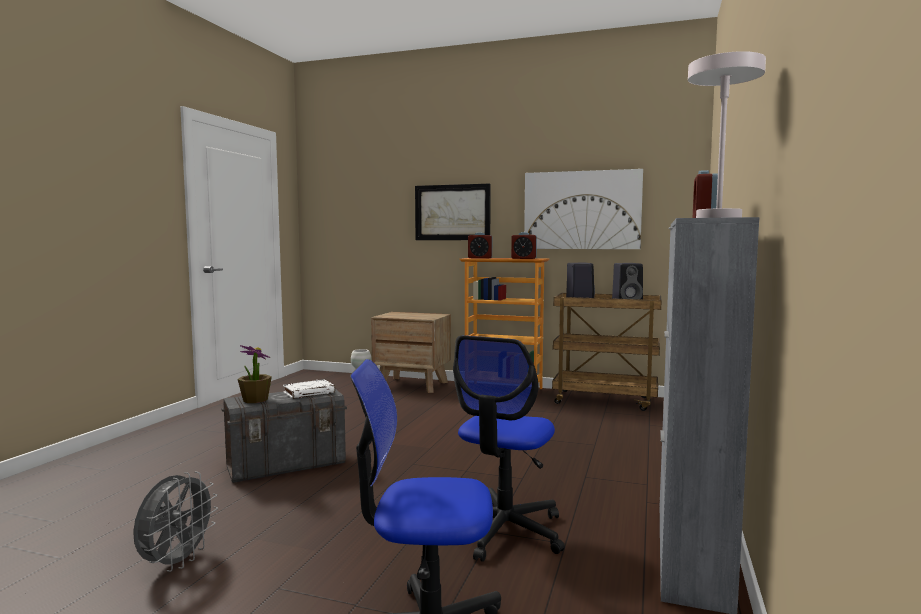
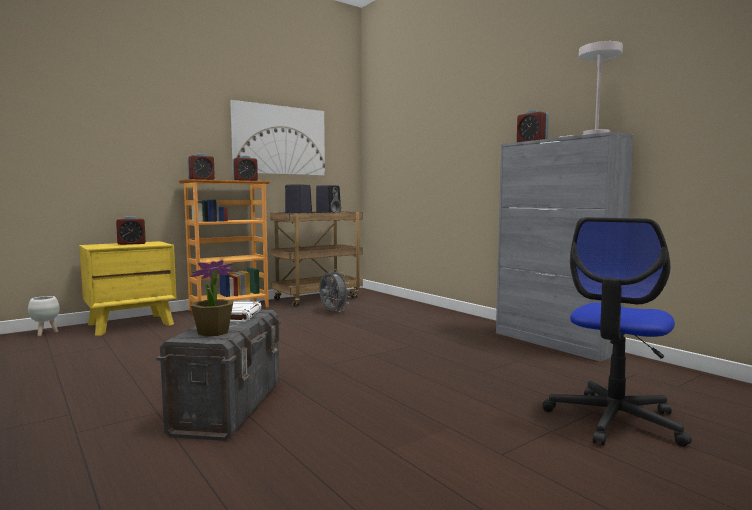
camera: 55 degrees left, 0 degrees up
grey fan [133,472,218,572] -> grey fan moved to [319,269,350,312]
brown nightstand [371,312,451,393] -> yellow nightstand [79,241,176,336]
picture [415,184,491,240] -> none
office chair [453,335,565,562] -> none
none -> alarm clock [116,216,146,245]

